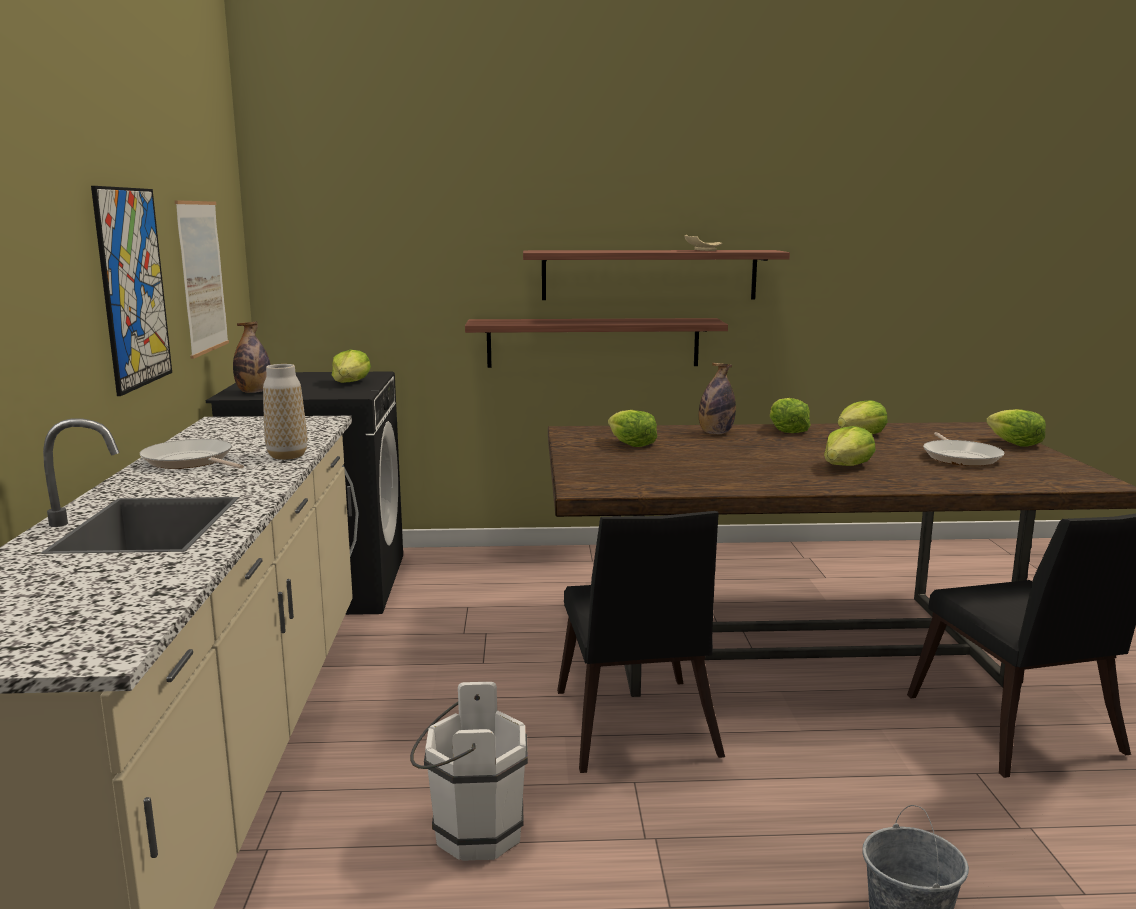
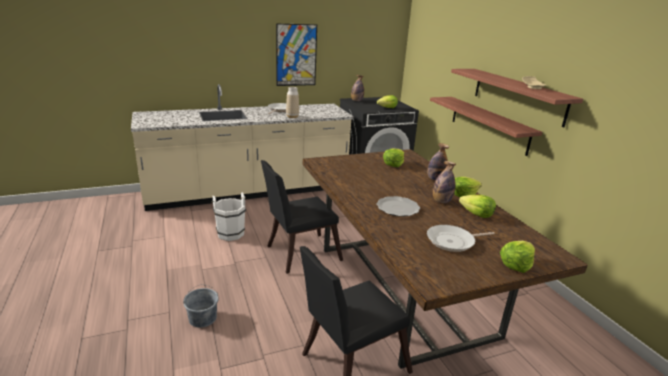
camera: 70 degrees right, 10 degrees up
picture [174,200,229,359] -> none
lettuce [824,426,876,466] -> plate [376,196,420,217]
none -> bottle [432,161,456,203]

